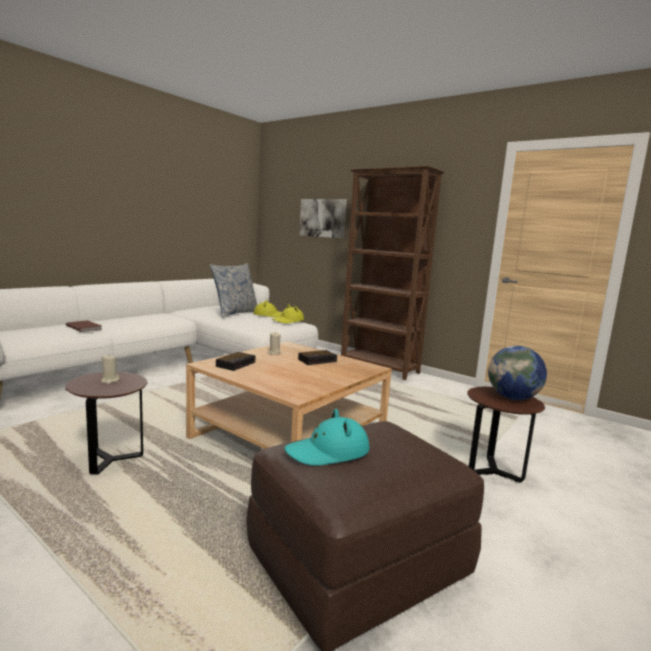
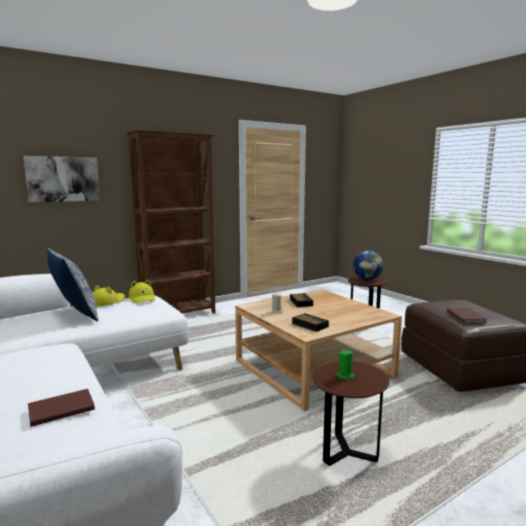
camera: 70 degrees left, 0 degrees up
beige candle [101,354,120,384] -> green candle [336,349,355,380]
turquoise hat [284,409,369,466] -> brown book [447,308,486,323]

